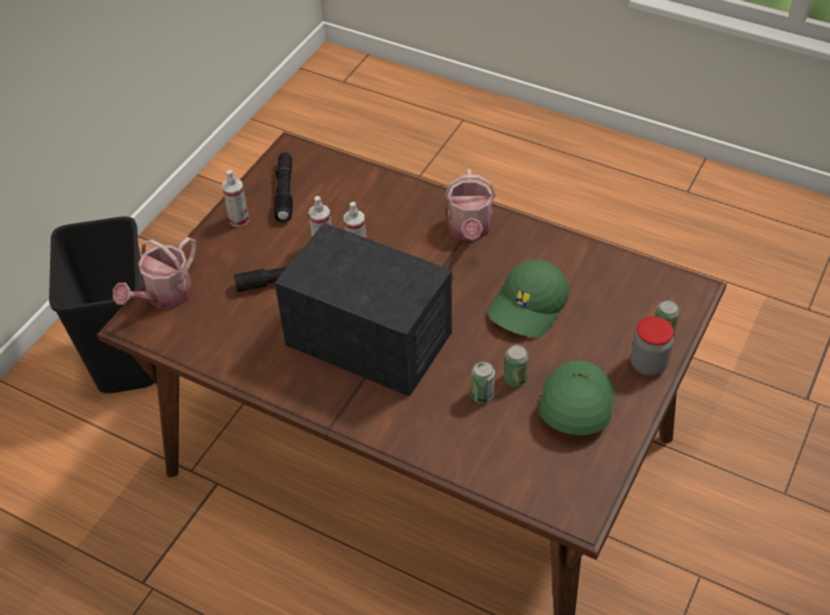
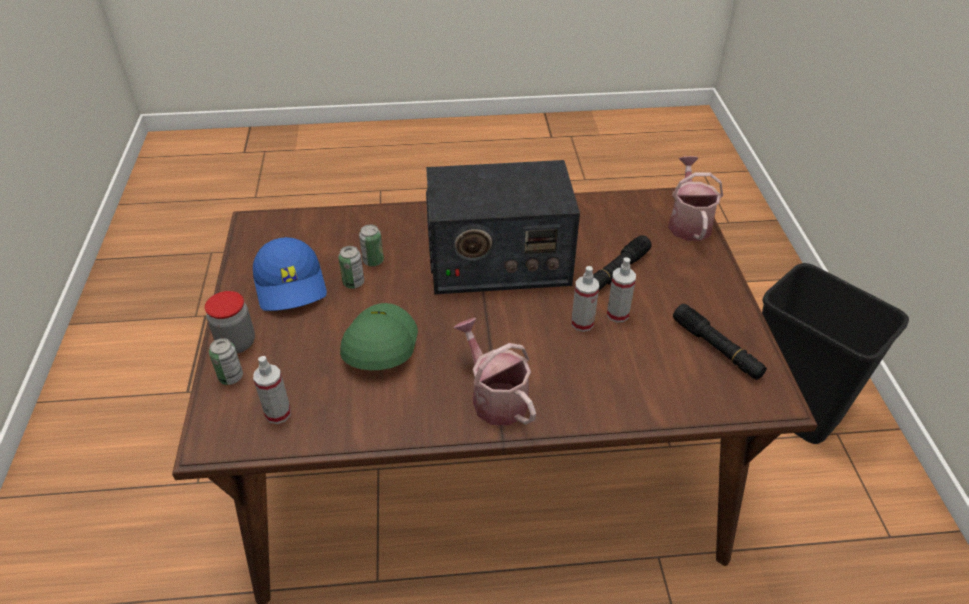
camera: 145 degrees right, 5 degrees down
spray bottle [222,170,249,227] -> spray bottle moved to [253,356,291,424]
green cap [539,360,614,435] -> blue cap [253,237,327,311]

